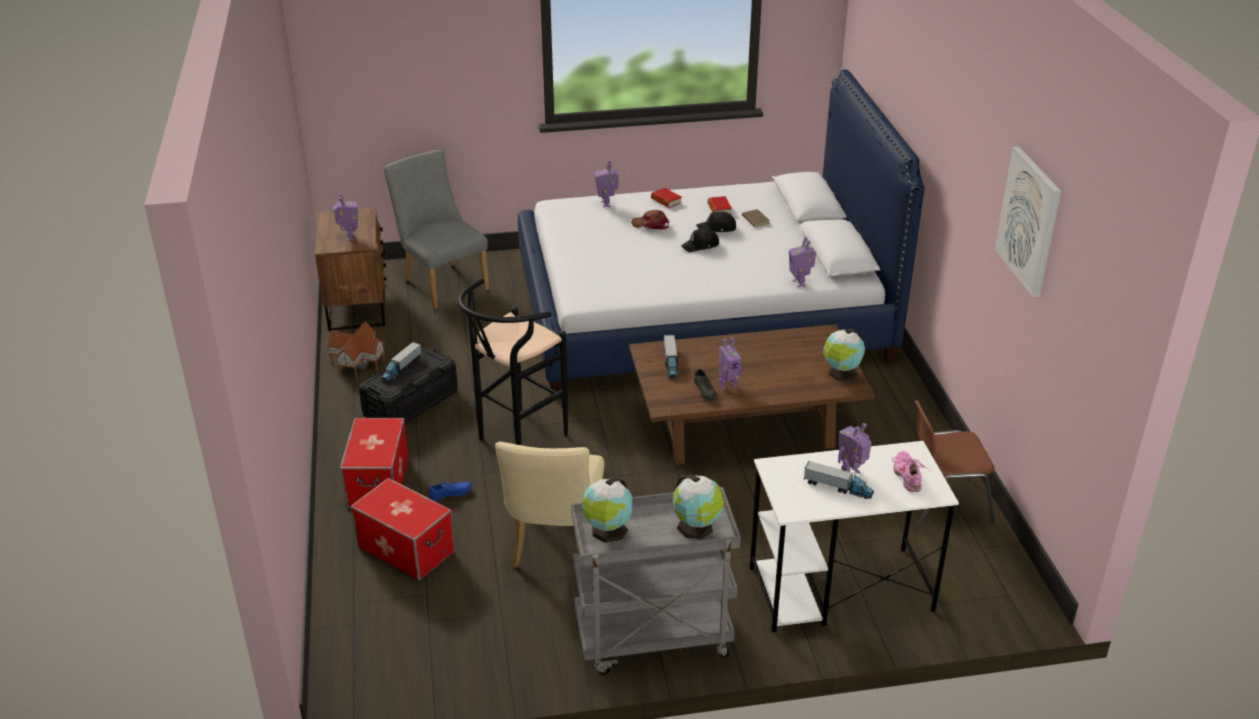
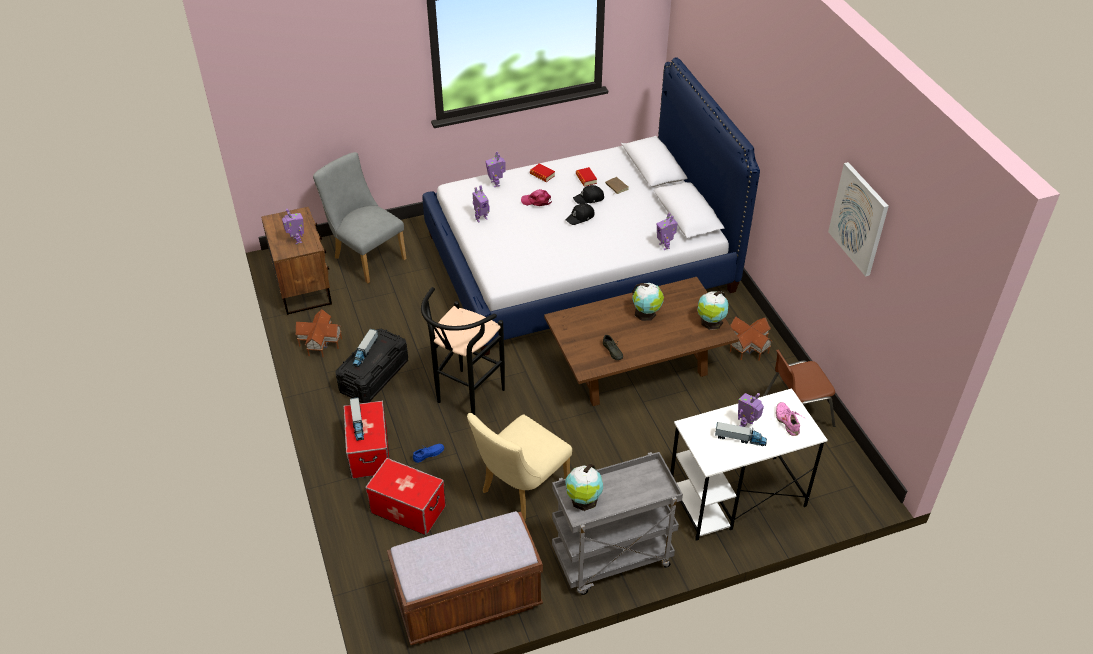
camera: 10 degrees left, 10 degrees up
beige chair [495,442,604,568] -> beige chair turned 45 degrees clockwise [467,413,572,521]
brown cap [631,210,669,229] -> pink cap [521,189,552,206]
toy truck [664,335,678,378] -> toy truck moved to [350,398,364,441]
globe [673,474,724,539] -> globe moved to [632,283,664,321]
toy robot [718,337,741,391] -> toy robot moved to [472,185,490,222]
none -> brown bench [387,511,543,645]
none -> toy house [730,316,773,360]

